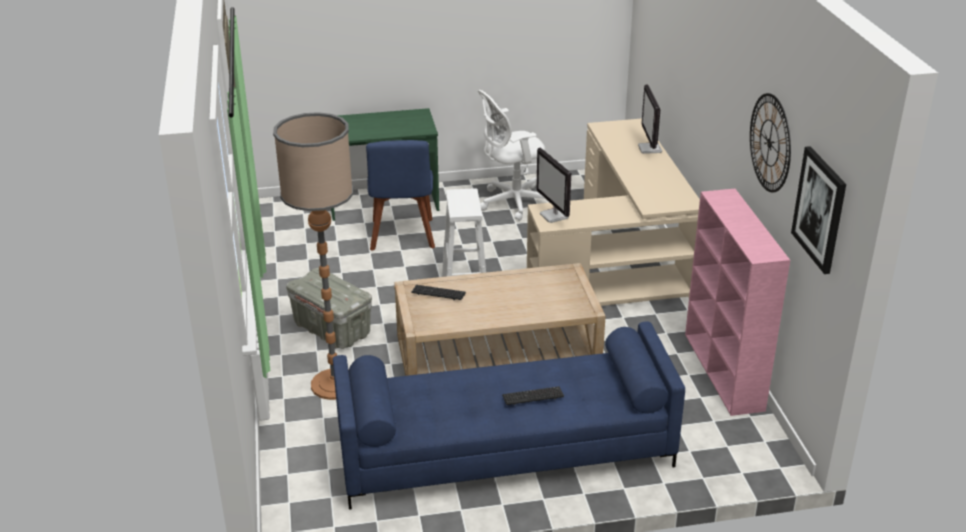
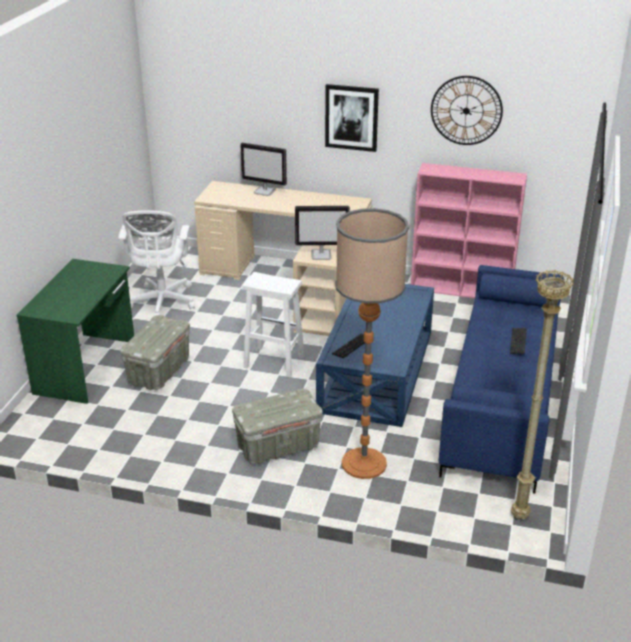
camera: 65 degrees left, 0 degrees up
blue chair [366,140,435,251] -> grey storage box [120,315,190,390]
beige coffee table [394,263,606,376] -> blue coffee table [316,284,434,427]
picture [791,146,846,274] -> picture moved to [325,84,379,152]
none -> beige floor lamp [511,270,574,520]

